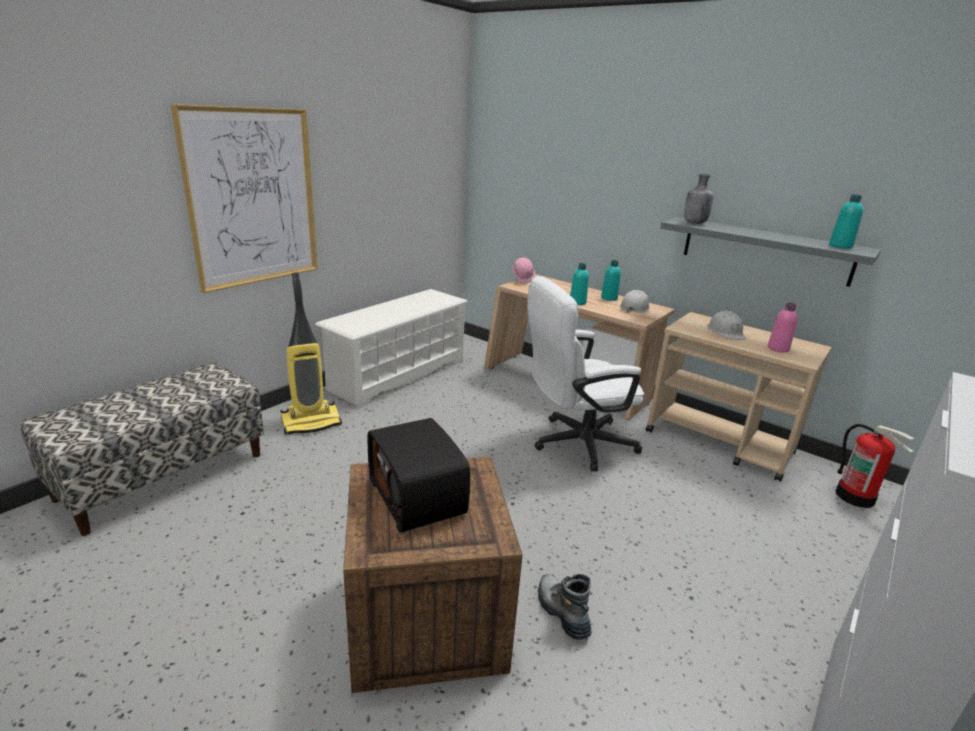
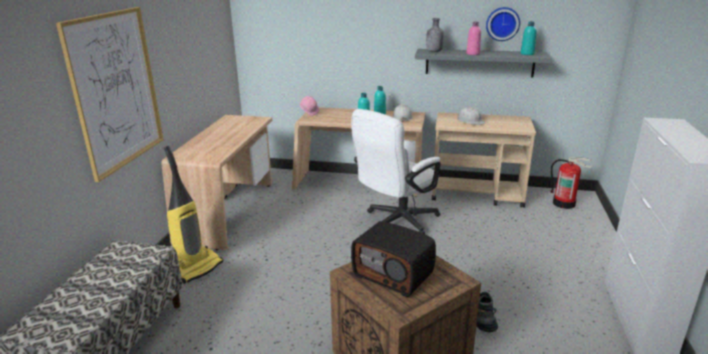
camera: 25 degrees left, 0 degrees up
white shoe rack [315,289,468,409] -> beige desk [161,115,272,250]
pink bottle [768,303,798,353] -> pink bottle moved to [466,22,481,55]
none -> wall clock [486,7,520,41]

